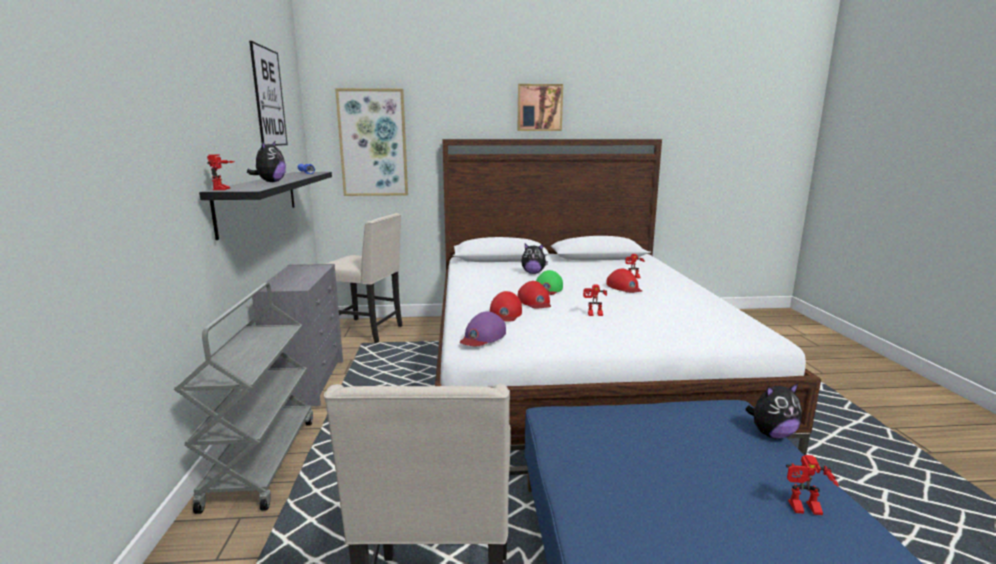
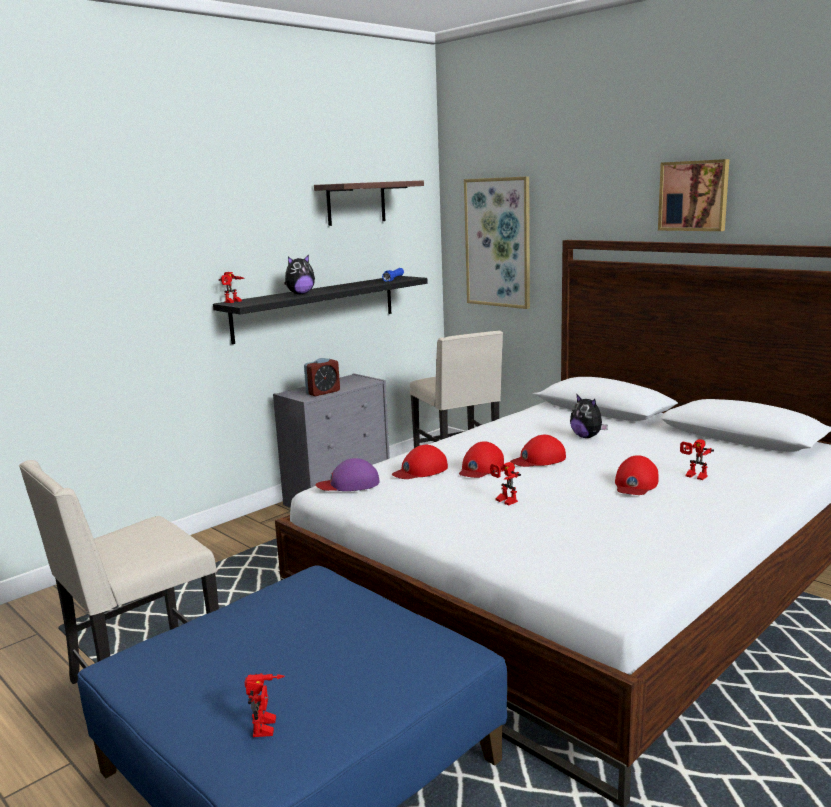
camera: 50 degrees right, 0 degrees up
grey cart [174,283,313,514] -> none
picture [249,41,288,146] -> shelf [314,180,424,226]
green cap [536,270,563,295] -> red cap [510,435,566,467]
plush toy [745,383,802,439] -> none
toy robot [786,455,839,515] -> toy robot turned 150 degrees counterclockwise [245,673,285,737]
none -> alarm clock [304,358,340,396]

